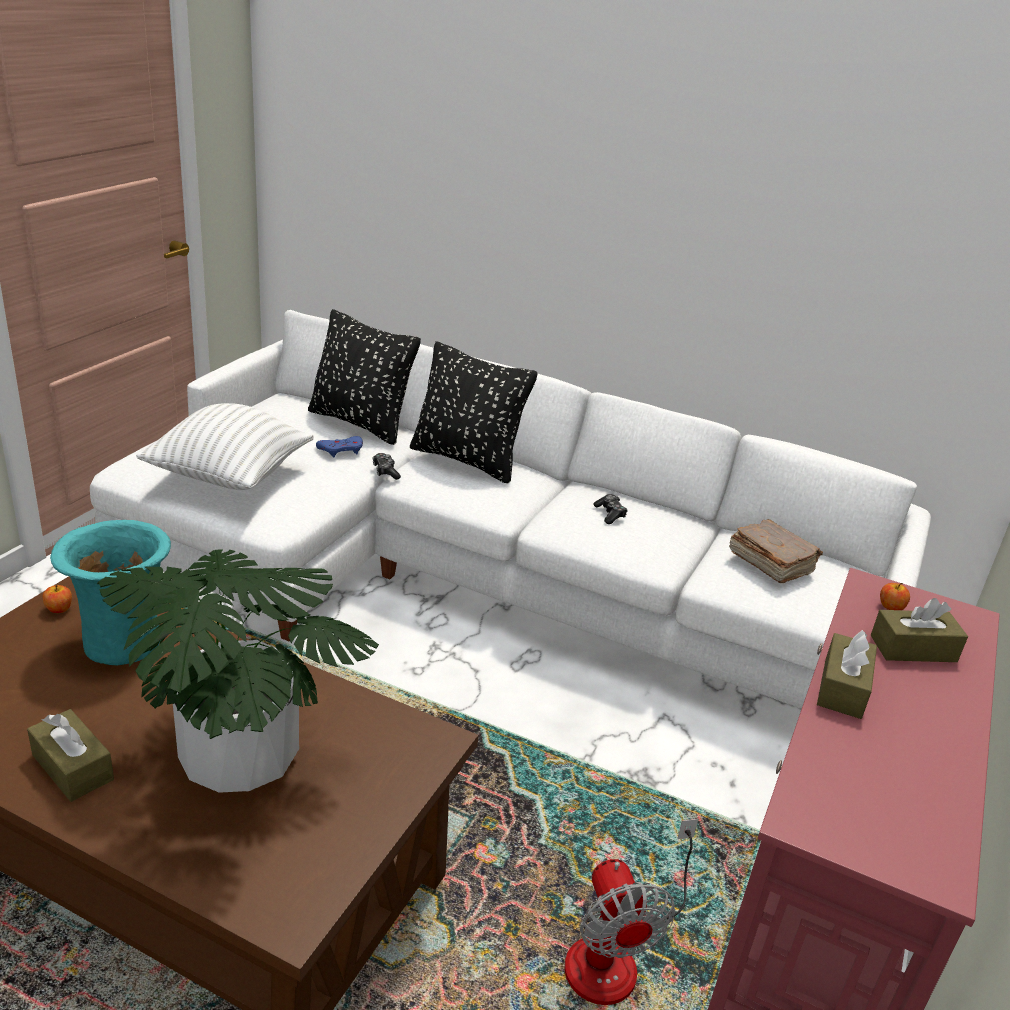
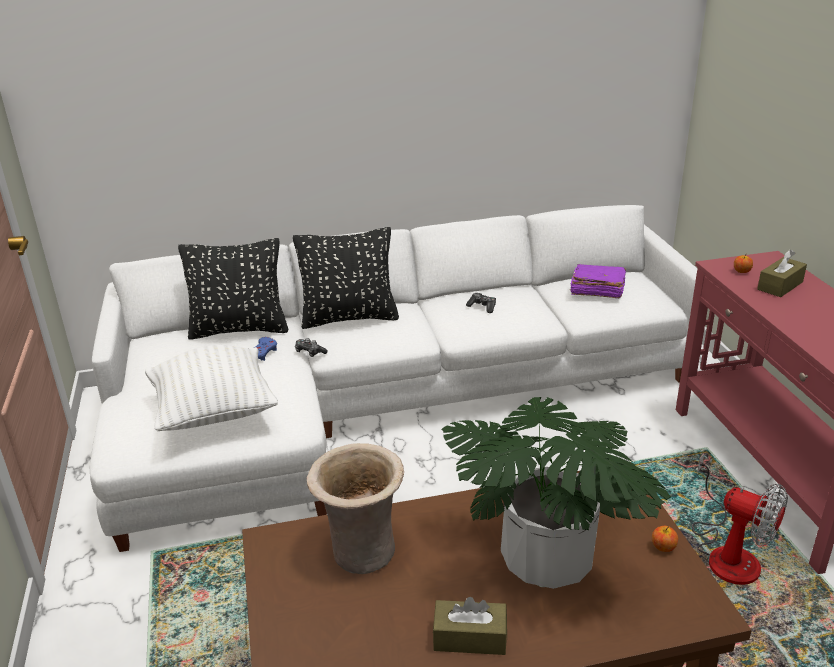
camera: 35 degrees left, 0 degrees up
apple [43,585,72,613] -> apple moved to [652,526,678,552]
turquoise vase [50,520,171,665] -> beige vase [307,443,404,574]
brown book [729,519,823,583] -> purple book [570,264,626,298]
brown tissue box [817,630,877,719] -> none

